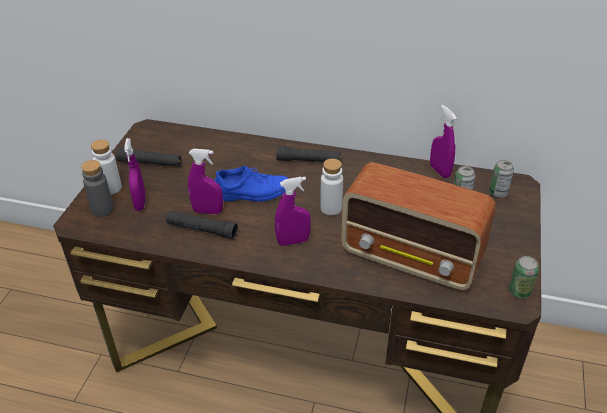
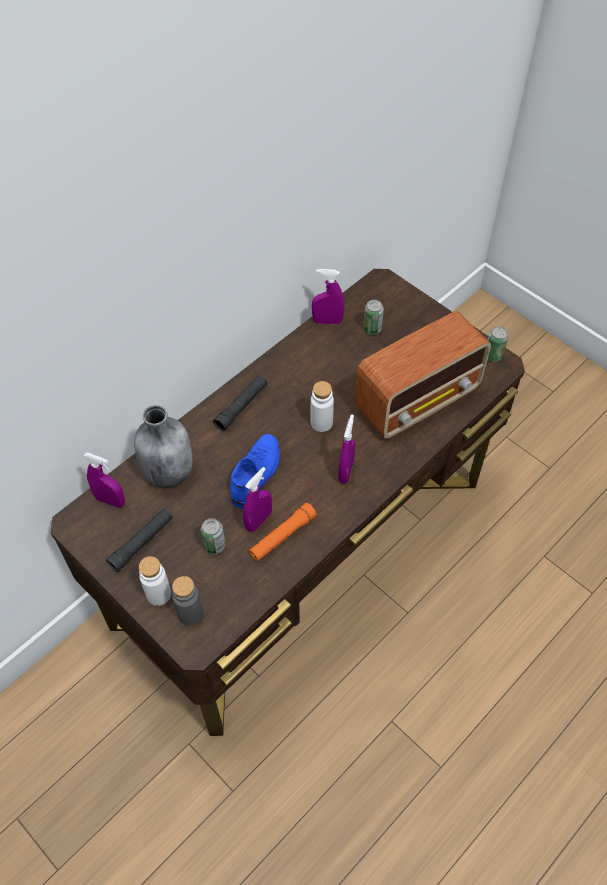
camera: 60 degrees left, 15 degrees up
purple spray bottle [124,138,146,211] -> purple spray bottle moved to [84,453,125,508]
black flashlight [166,211,238,239] -> orange flashlight [249,503,317,561]
can [489,160,514,198] -> can moved to [201,518,225,554]
none -> grey bottle [134,405,193,488]

